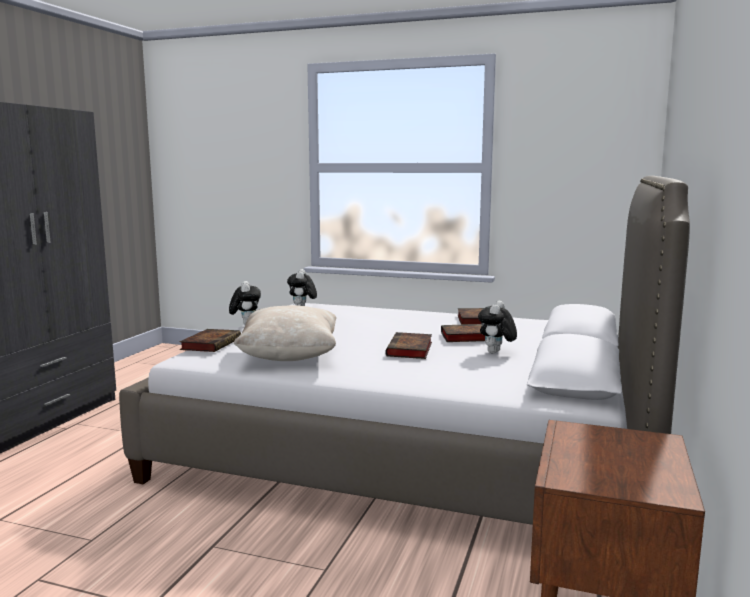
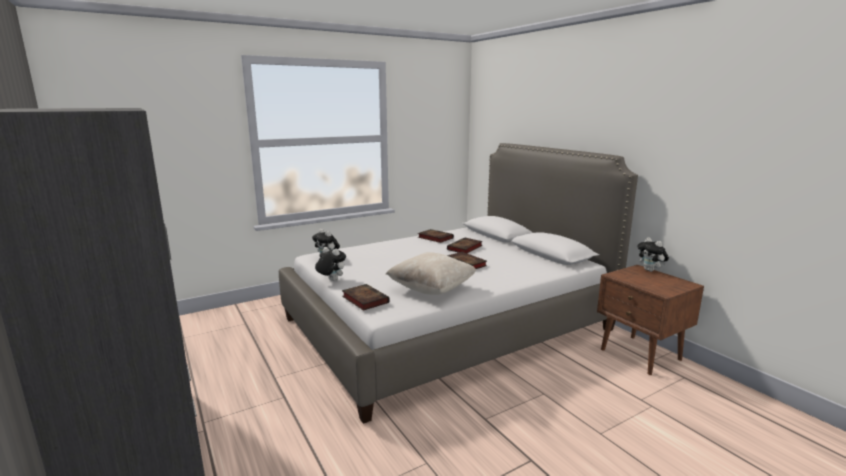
camera: 50 degrees left, 5 degrees up
plush toy [478,301,517,354] -> plush toy moved to [637,237,669,272]

